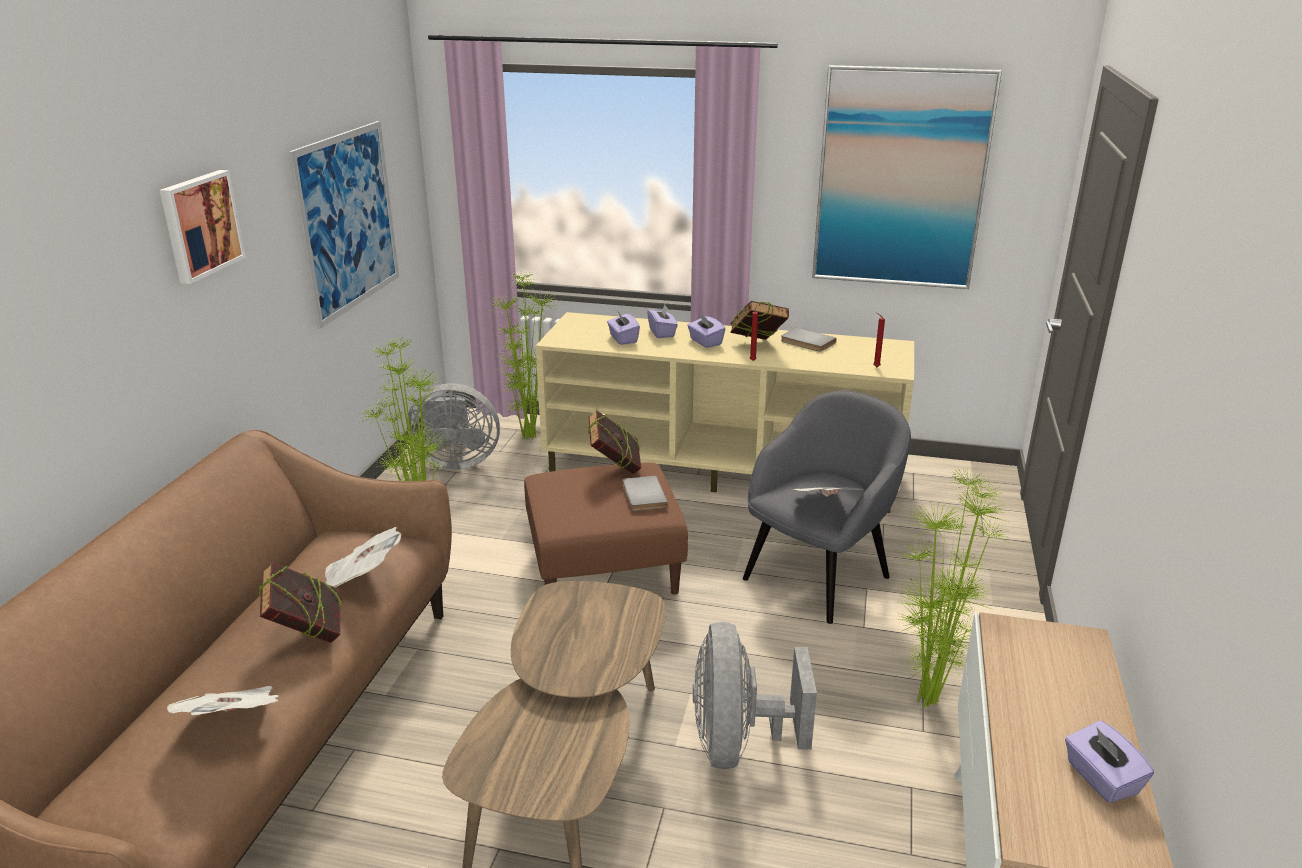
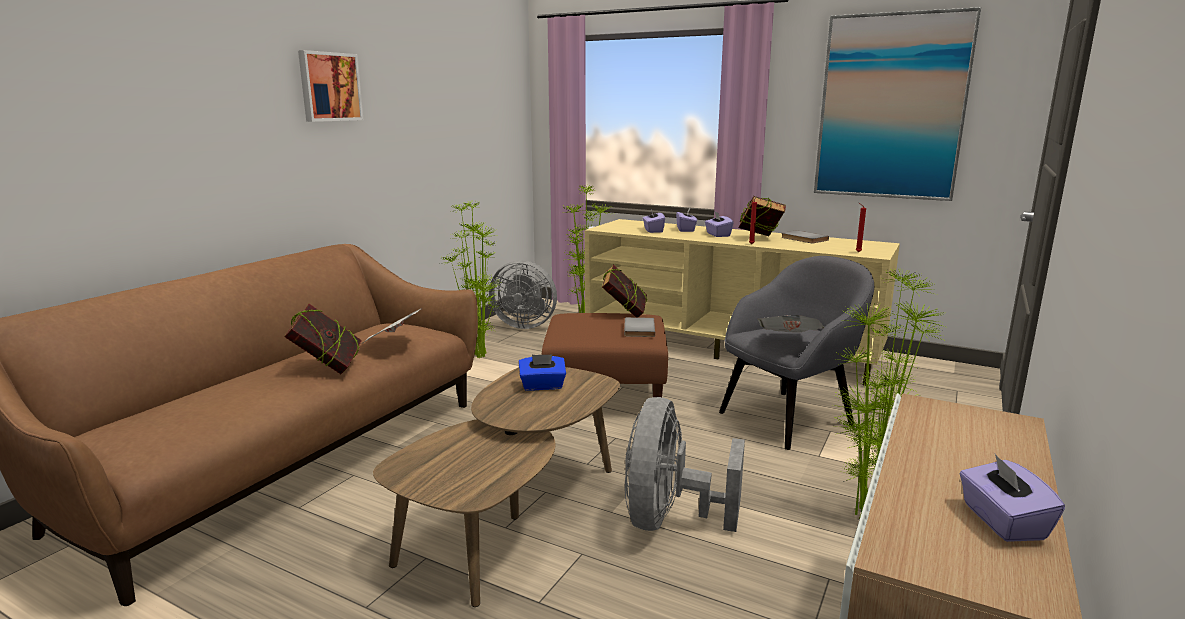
camera: 15 degrees right, 10 degrees down
newspaper [167,686,279,715] -> none
picture [289,121,399,329] -> none
none -> blue tissue box [519,354,566,391]

